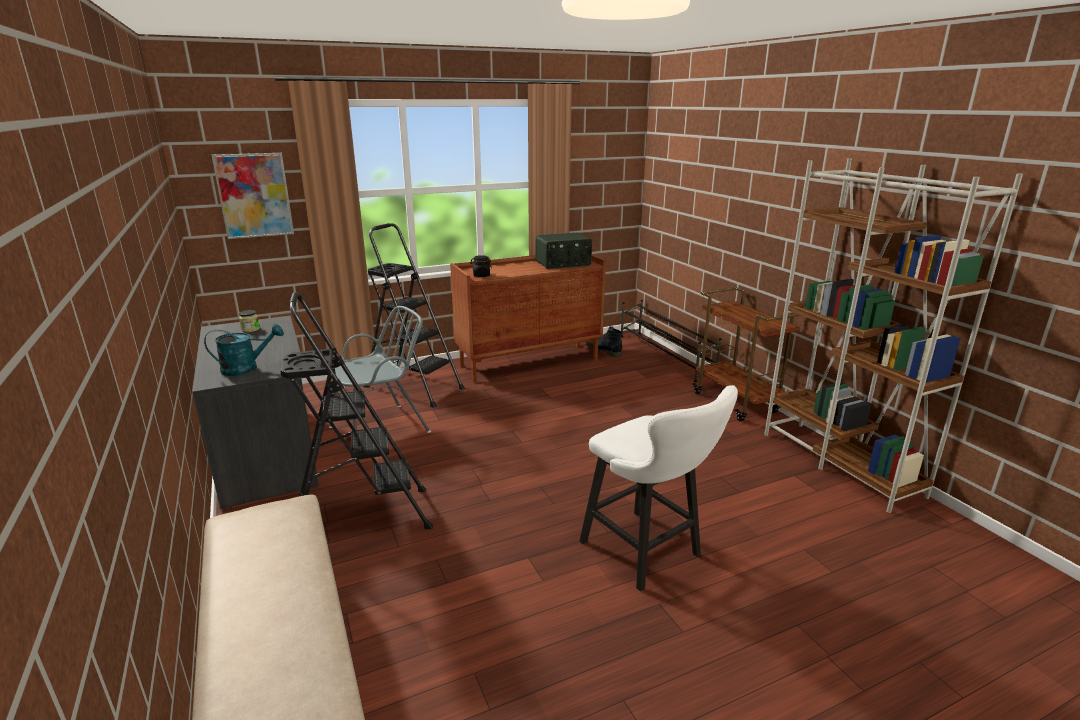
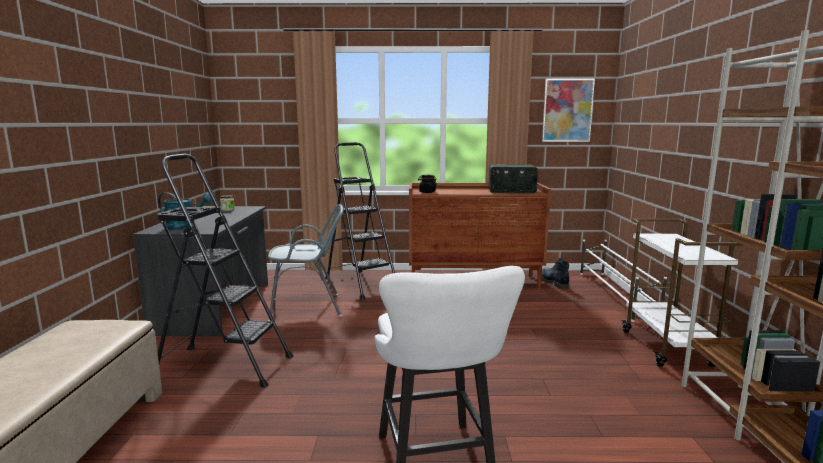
camera: 25 degrees right, 10 degrees down
picture [212,153,294,239] -> picture moved to [542,79,595,142]
black shoe rack [621,300,722,382] -> white shoe rack [580,240,667,322]
brown cart [692,287,801,422] -> white cart [621,219,745,367]

